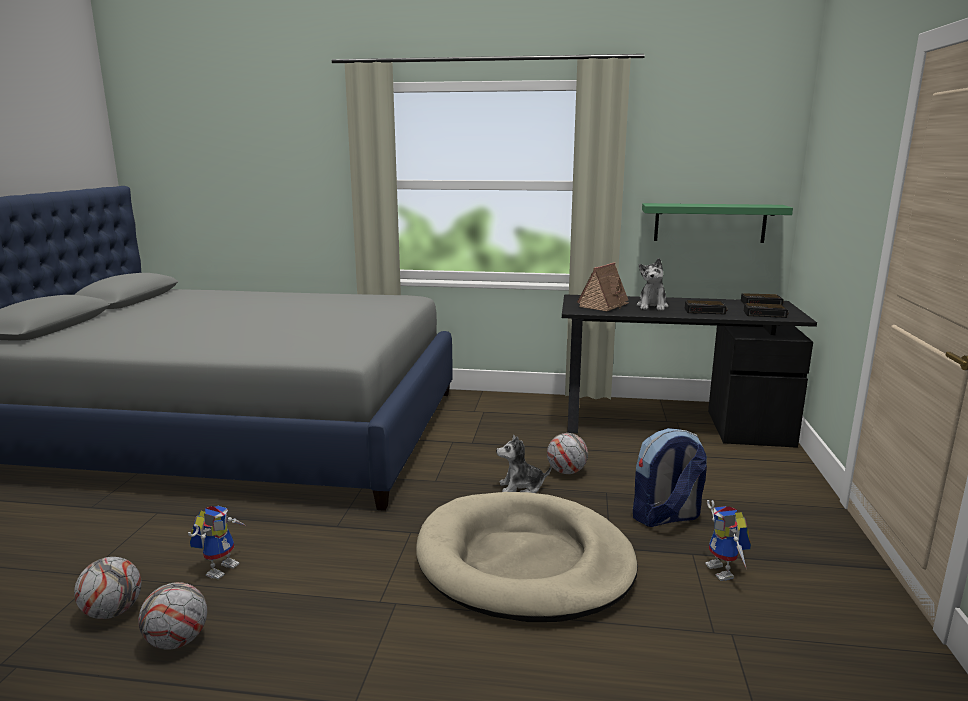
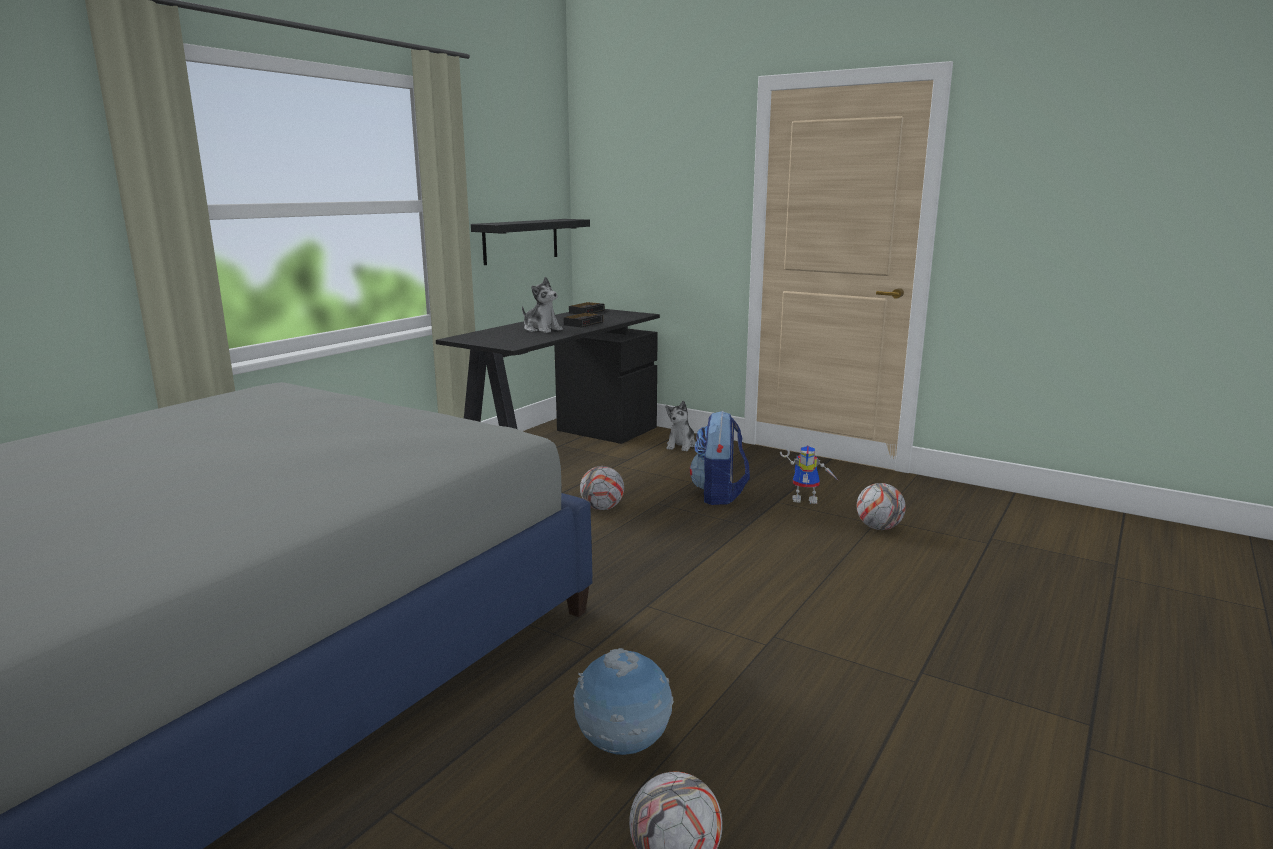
camera: 65 degrees left, 0 degrees up
football [138,582,207,650] -> football moved to [857,483,906,530]
toy robot [188,505,246,580] -> globe [573,648,674,755]
beige dog bed [416,492,638,622] -> none
plush toy [496,434,552,493] -> plush toy moved to [666,401,696,451]
toy house [577,262,629,312] -> none
green shelf [642,203,793,243] -> black shelf [471,219,590,265]
alarm clock [744,303,789,318] -> none

